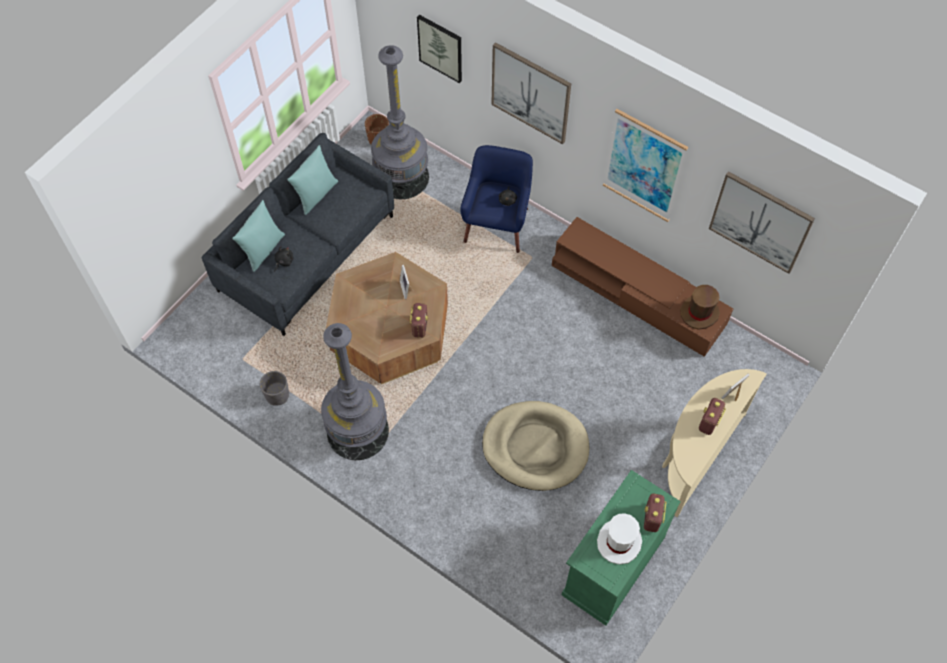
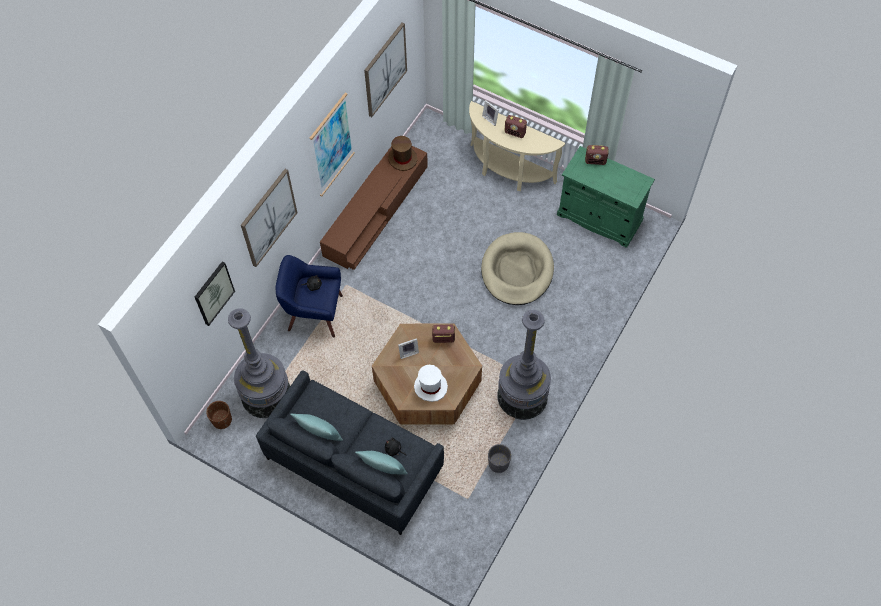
camera: 95 degrees left, 0 degrees up
white hat [597,514,642,565] -> white hat moved to [414,365,448,402]

